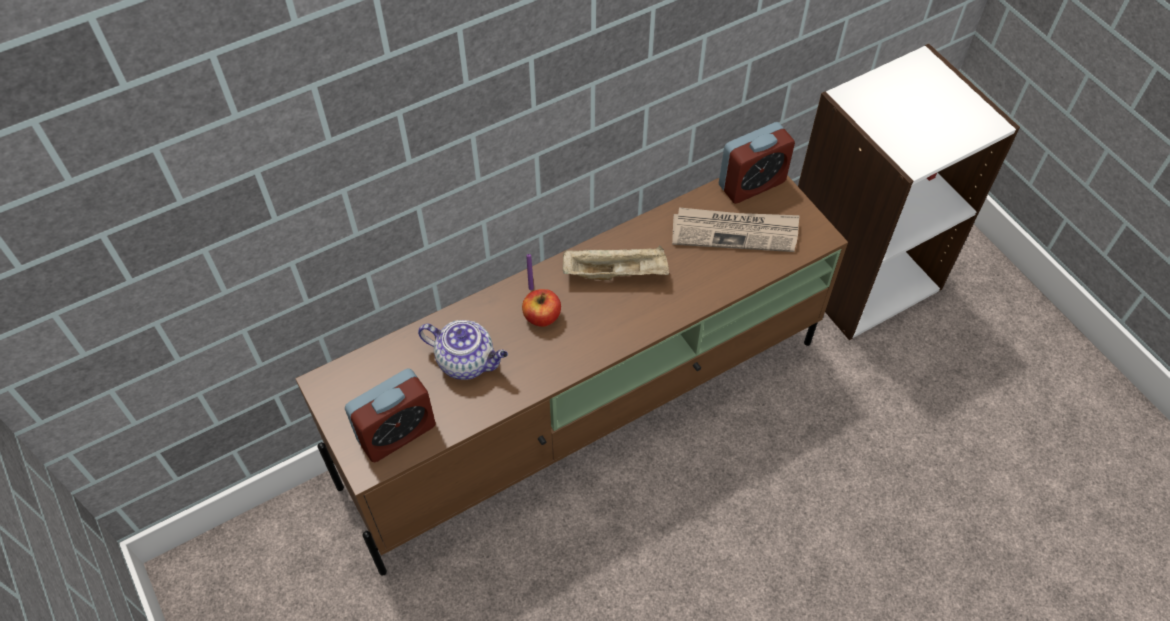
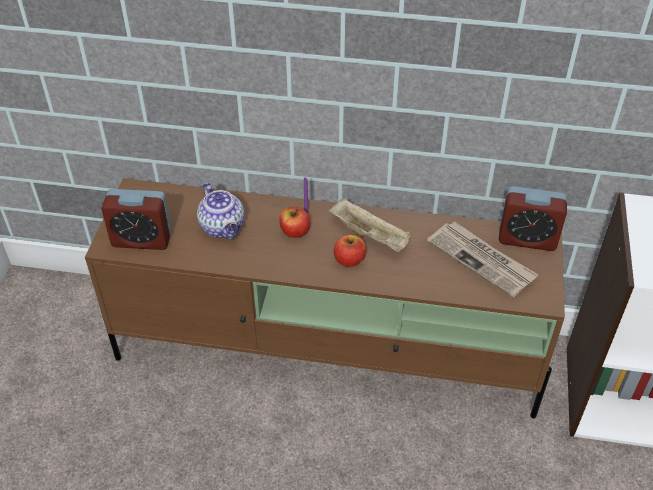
camera: 40 degrees right, 10 degrees down
none -> apple [334,235,366,267]

